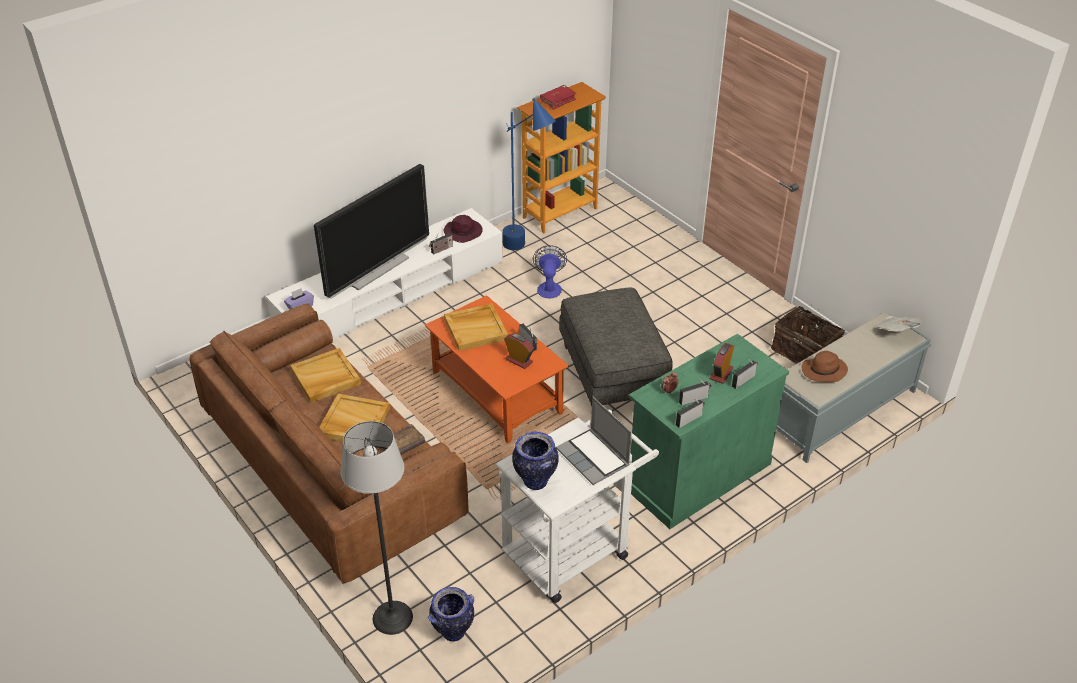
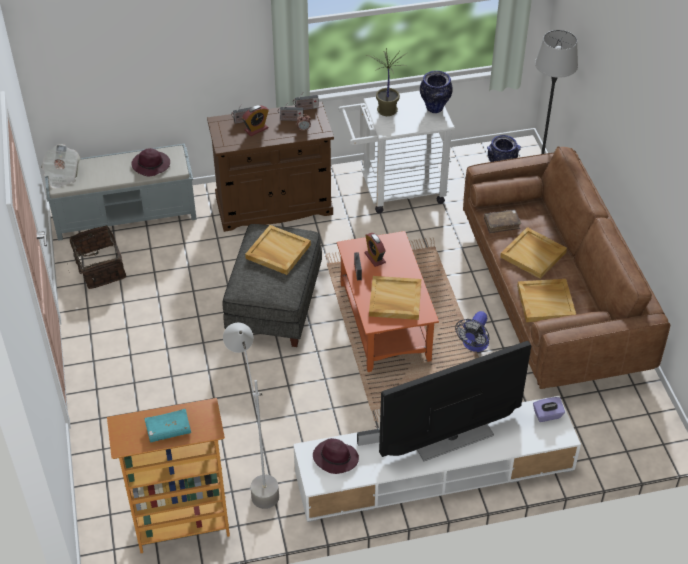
camera: 155 degrees left, 5 degrees up
blue floor lamp [502,98,556,250] -> grey floor lamp [223,323,279,509]
fan [533,245,567,298] -> fan moved to [455,311,490,352]
red book [540,85,577,110] -> turquoise book [144,409,191,442]
laptop [556,397,632,485] -> potted plant [365,48,407,116]
green cabinet [629,334,789,529] -> brown cabinet [207,102,334,232]
brown hat [802,351,848,382] -> purple hat [131,148,170,176]
none -> beige tray [245,225,311,275]

